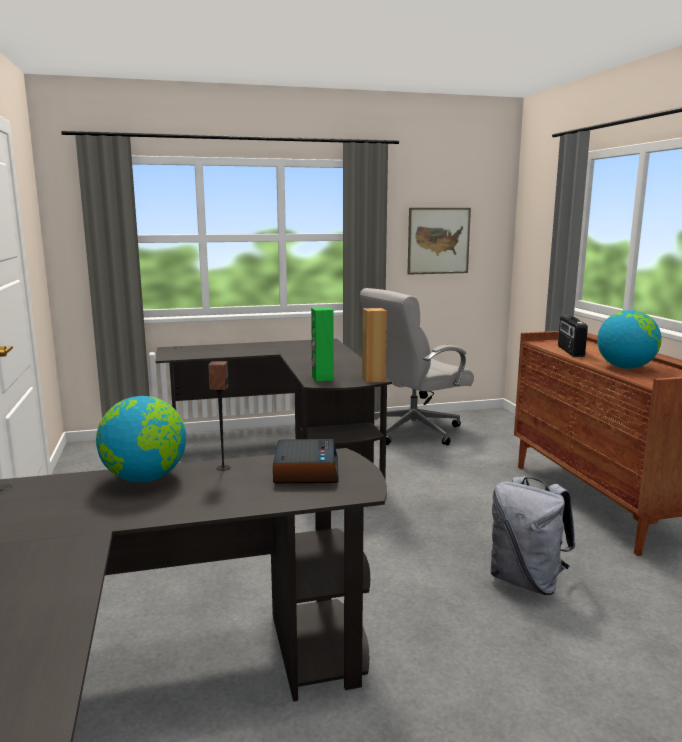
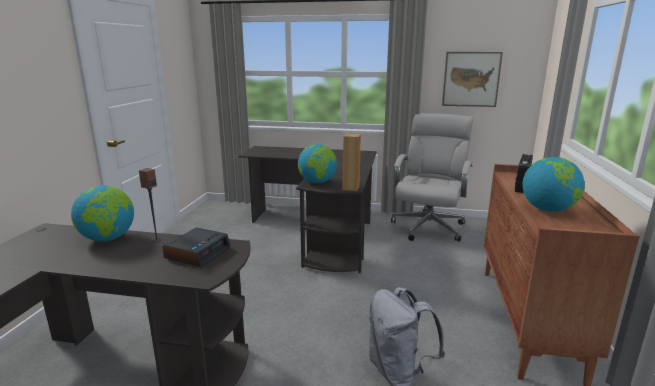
camera: 25 degrees right, 5 degrees up
green speaker [311,307,334,382] -> globe [298,144,337,183]
grey office chair [360,288,474,446] -> grey office chair turned 120 degrees clockwise [391,113,473,242]

